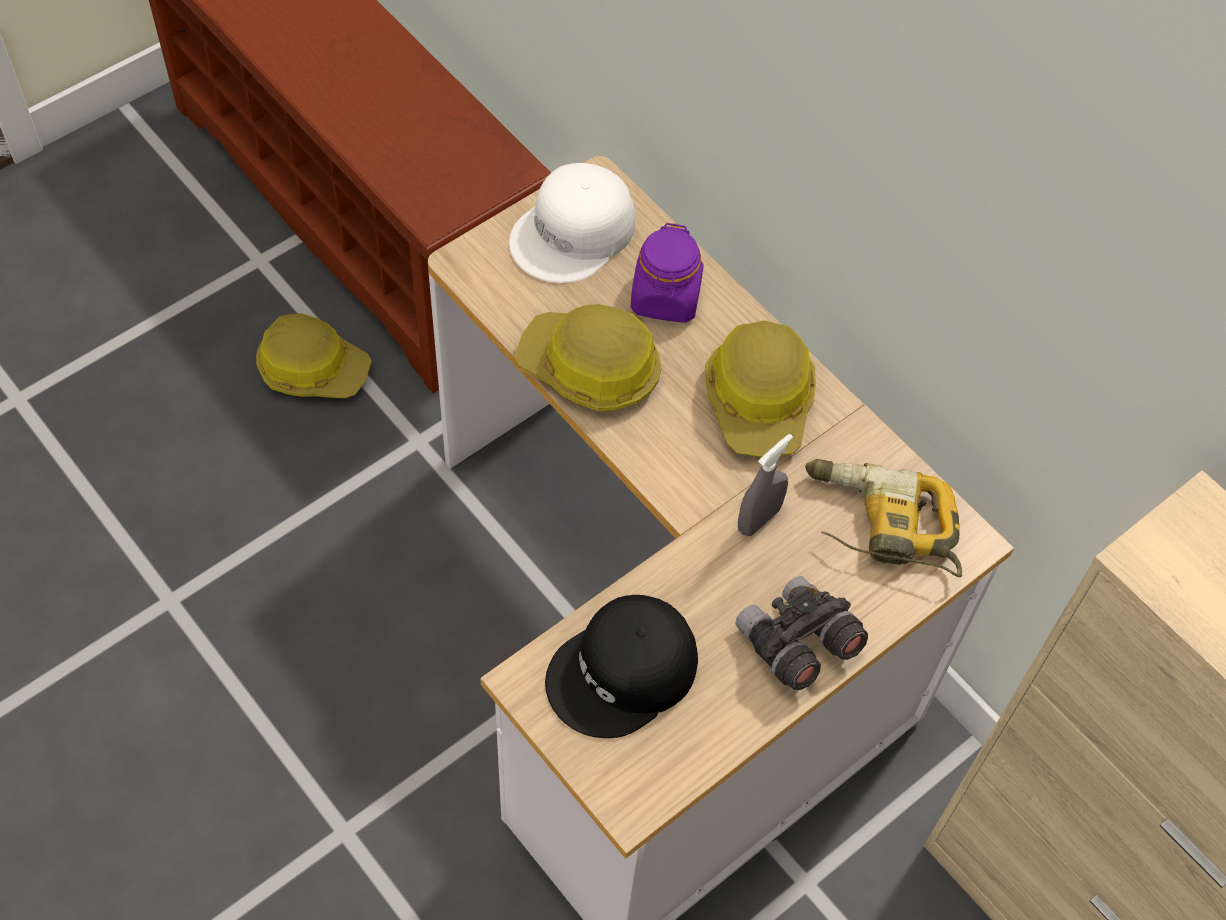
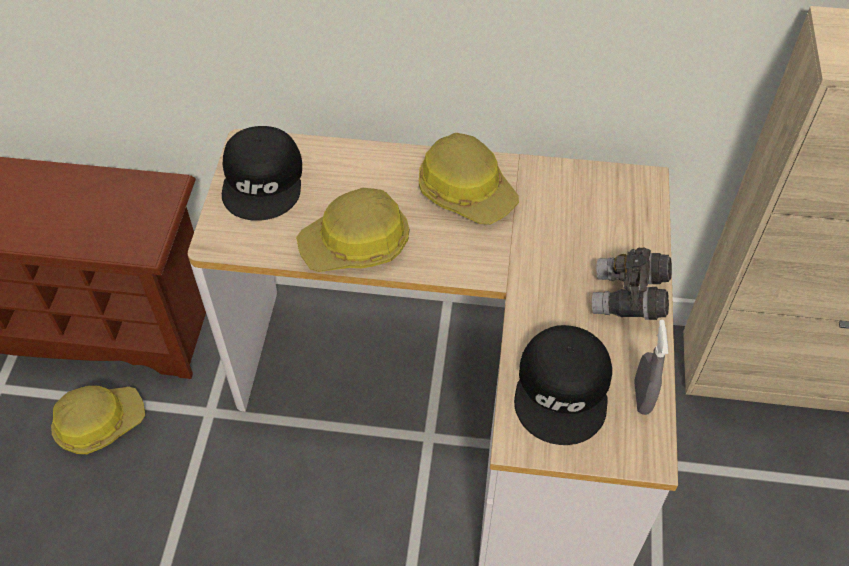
camera: 40 degrees left, 5 degrees down
white cap [509,163,635,283] -> black cap [222,126,302,221]
purple jar [631,223,704,323] -> none
grey spray bottle [738,434,793,536] -> grey spray bottle moved to [635,320,668,415]
power drill [805,459,962,577] -> none

